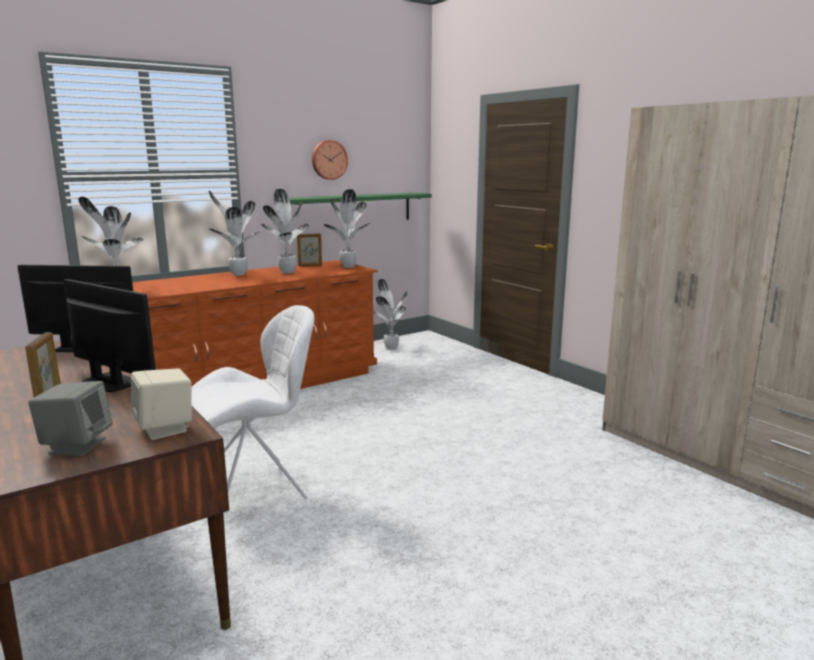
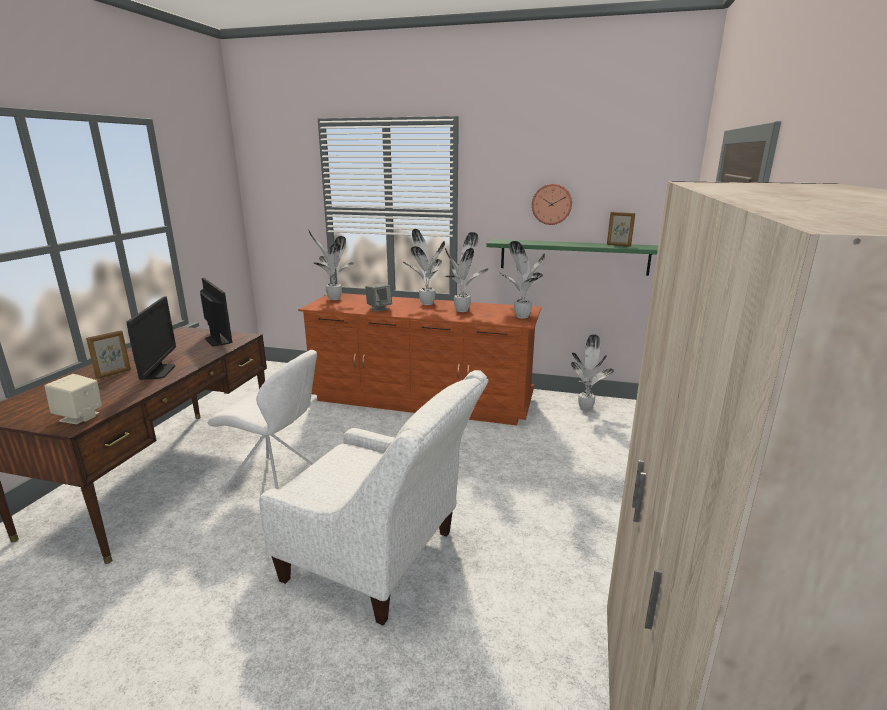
camera: 50 degrees right, 5 degrees up
grey speaker [28,381,113,457] -> grey speaker moved to [365,284,392,312]
picture frame [297,233,322,266] -> picture frame moved to [607,212,635,247]
none -> white armchair [259,370,488,625]

